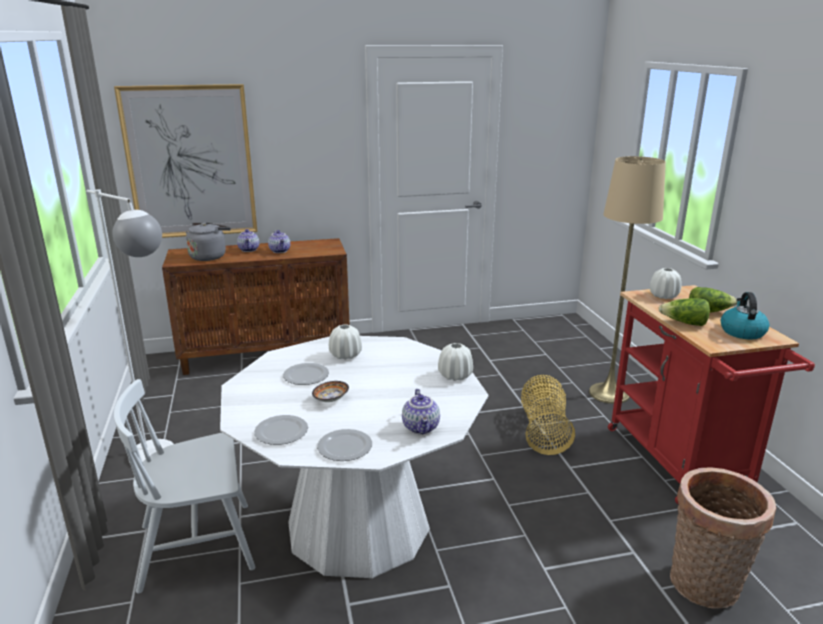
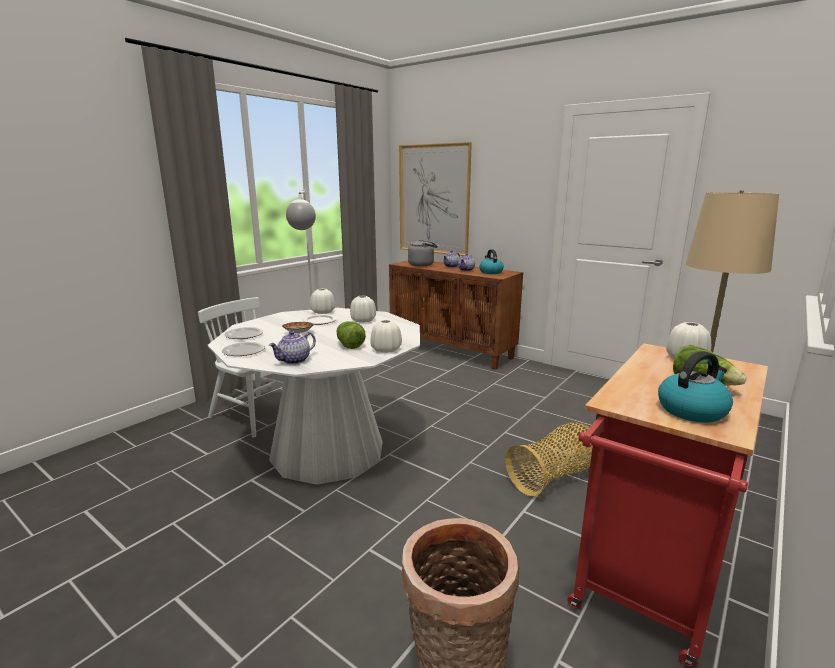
camera: 50 degrees right, 5 degrees down
lettuce [658,298,710,326] -> lettuce moved to [336,321,366,349]
none -> white vase [310,289,335,314]
none -> kettle [479,249,504,274]

